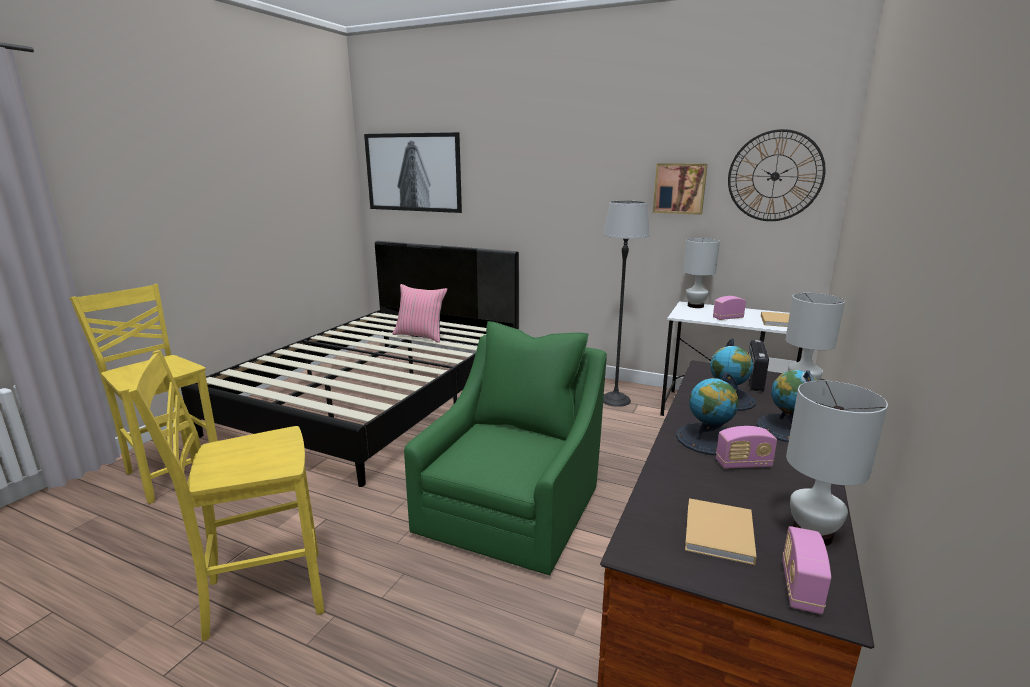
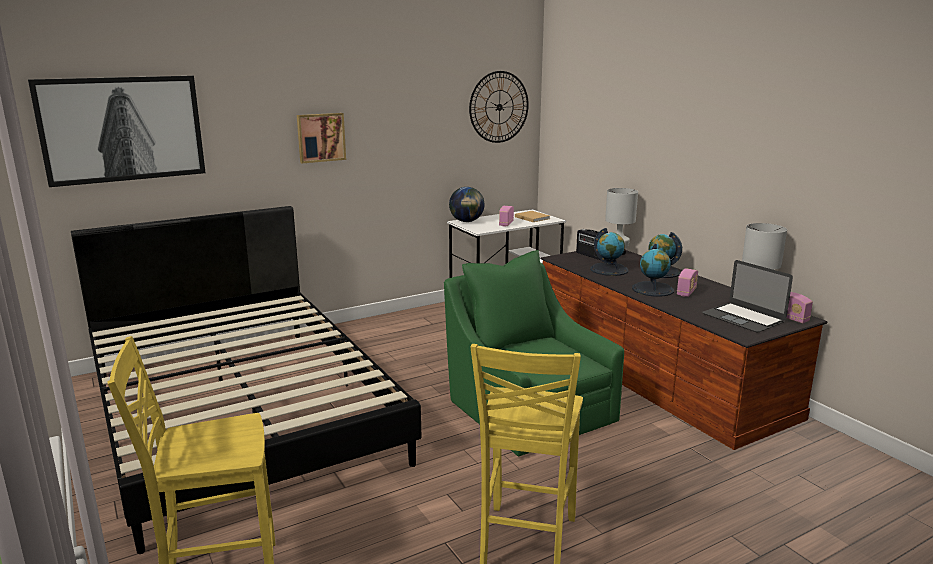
camera: 55 degrees left, 0 degrees up
pink pillow [392,284,447,343] -> none
floor lamp [603,201,650,407] -> none
picture [653,163,708,215] -> picture moved to [297,113,346,163]
white table lamp [683,238,720,308] -> globe [449,187,485,222]
beige book [685,498,756,565] -> laptop [702,260,793,332]

